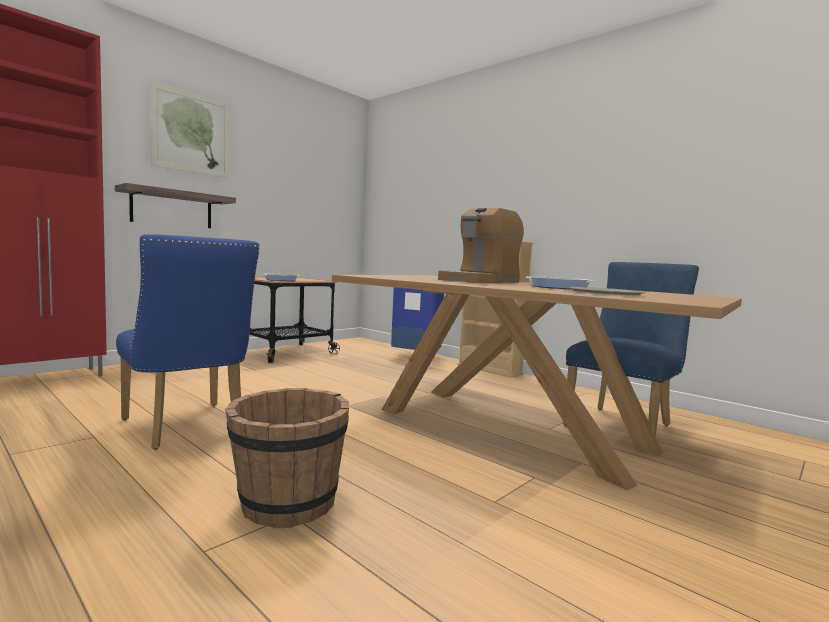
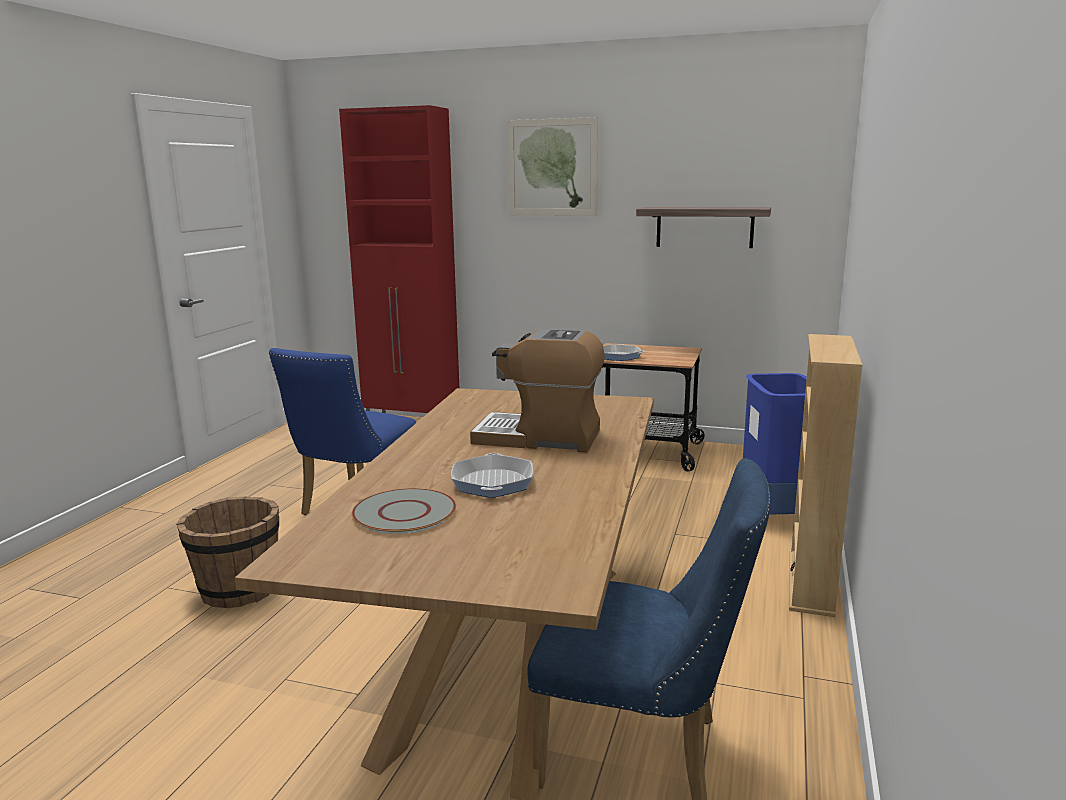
camera: 65 degrees right, 10 degrees up
shelf [115,183,236,228] -> shelf moved to [636,207,771,248]

